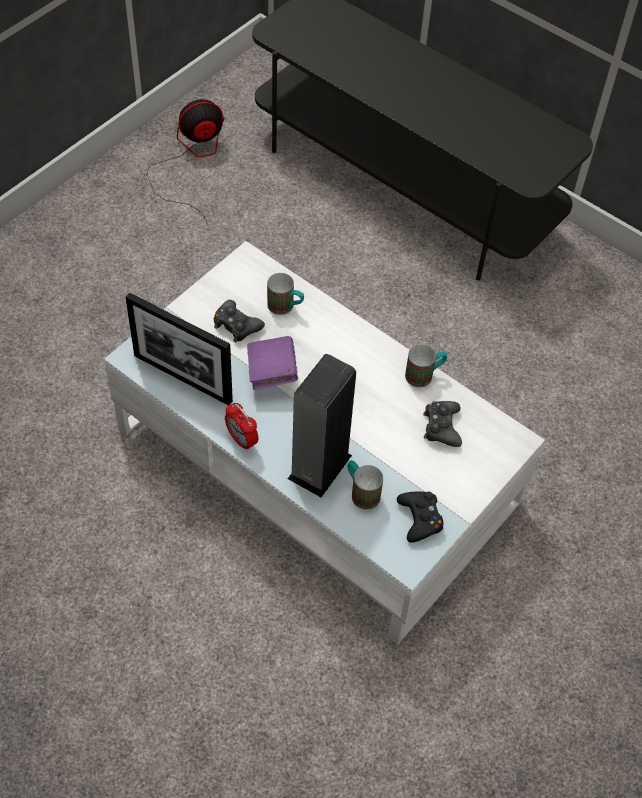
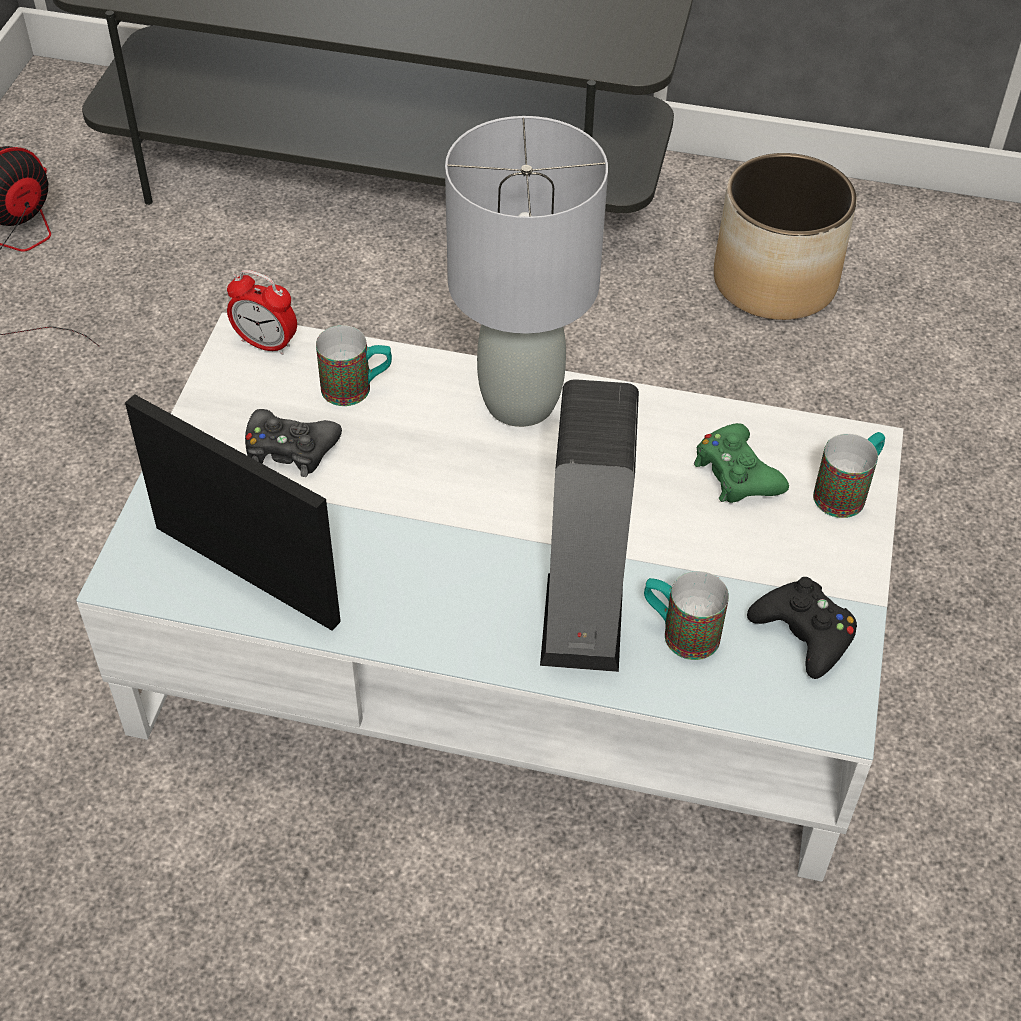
camera: 25 degrees left, 5 degrees down
picture frame [125,293,233,406] -> picture frame turned 150 degrees counterclockwise [125,394,341,631]
alarm clock [225,403,259,451] -> alarm clock moved to [227,270,297,355]
purple book [247,336,298,390] -> none
mug [405,345,447,387] -> mug moved to [813,432,885,518]
black game controller [423,401,462,447] -> green game controller [694,423,789,503]
none -> grey table lamp [445,116,608,427]
none -> planter [714,153,857,320]

